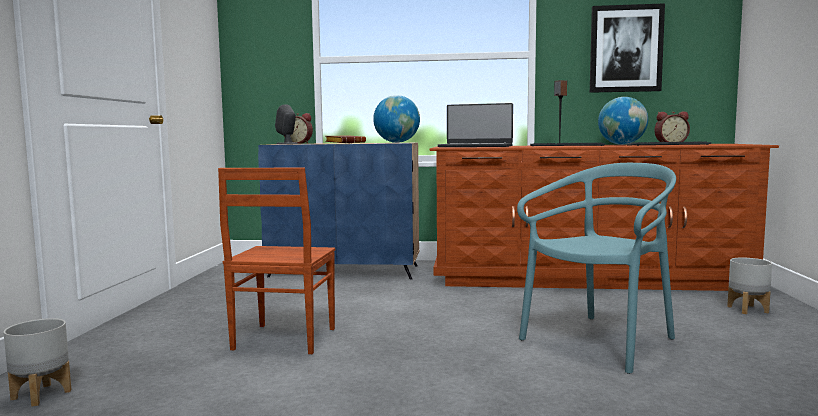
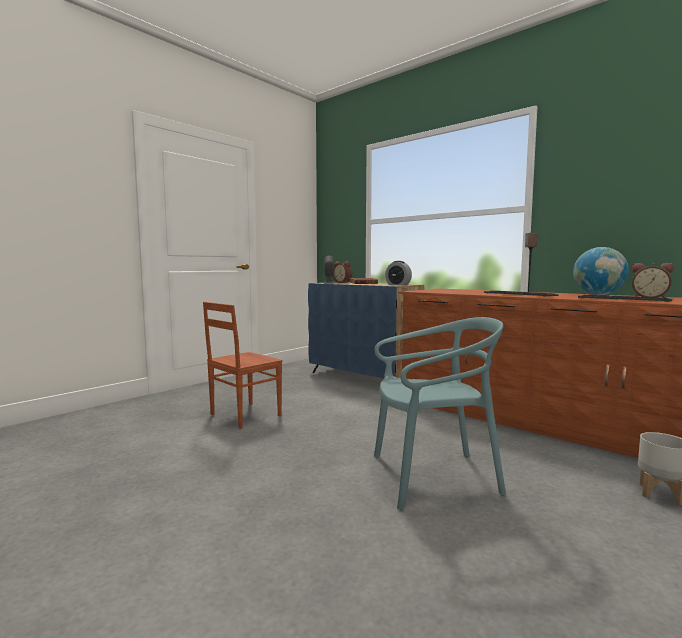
camera: 35 degrees right, 0 degrees up
grey planter [3,318,71,407] -> none
globe [373,95,420,143] -> alarm clock [385,261,412,285]
laptop [438,103,513,147] -> none
picture [590,3,665,93] -> none

